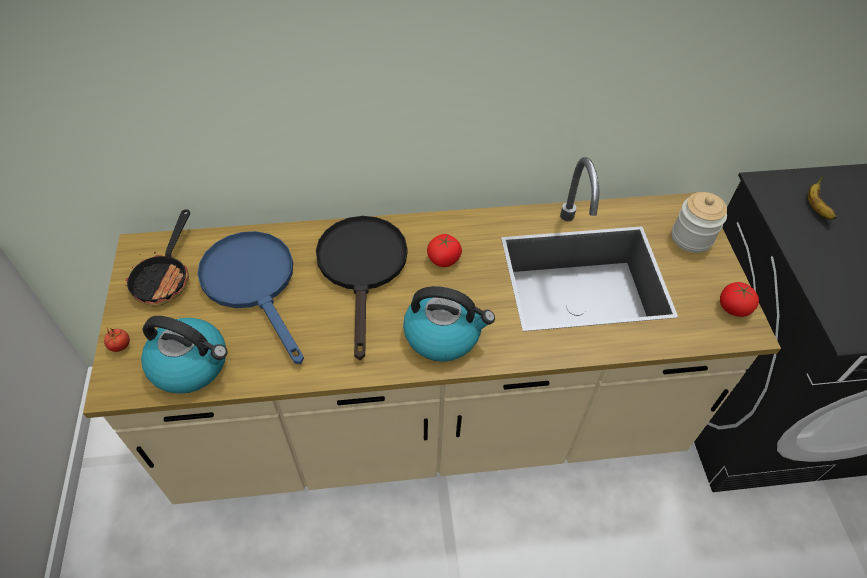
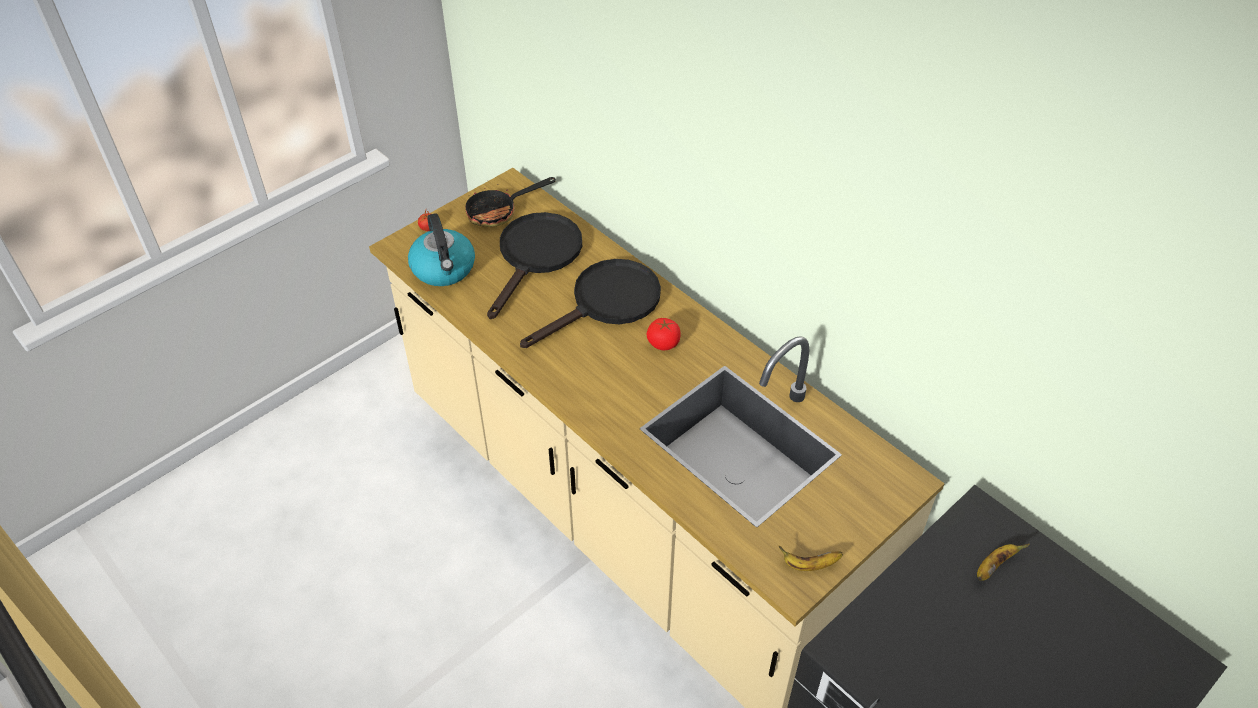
camera: 55 degrees right, 5 degrees down
blue frying pan [197,231,304,364] -> black frying pan [487,212,582,319]
kettle [403,286,495,362] -> none
jar [672,192,727,253] -> none
tomato [720,282,759,317] -> banana [779,546,843,571]

